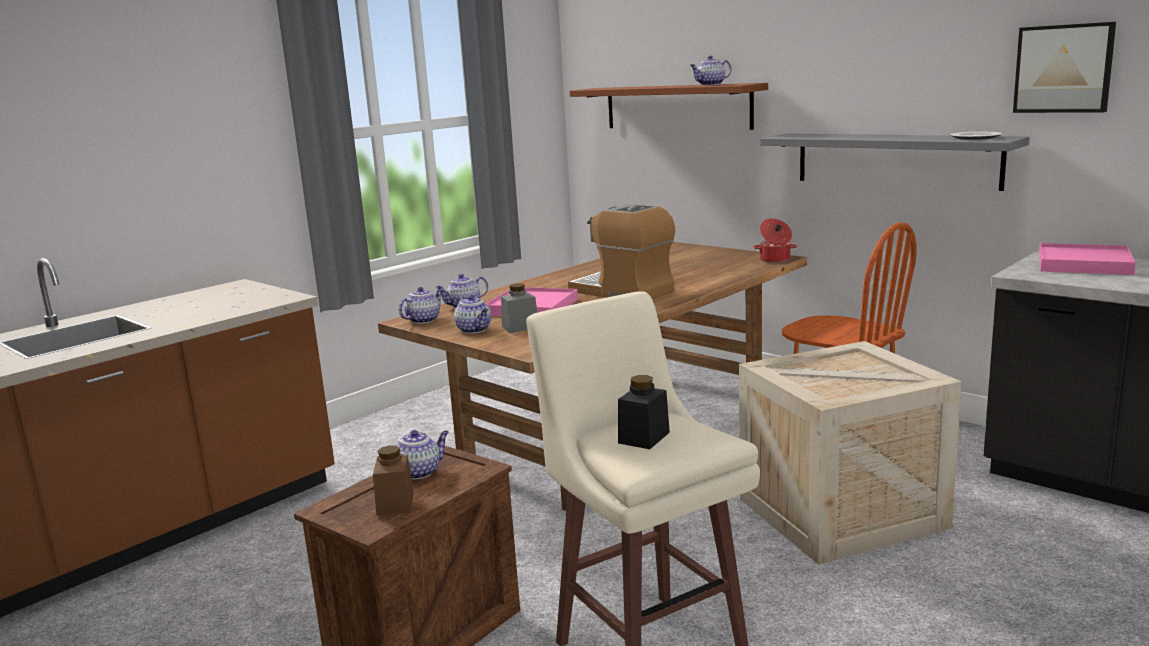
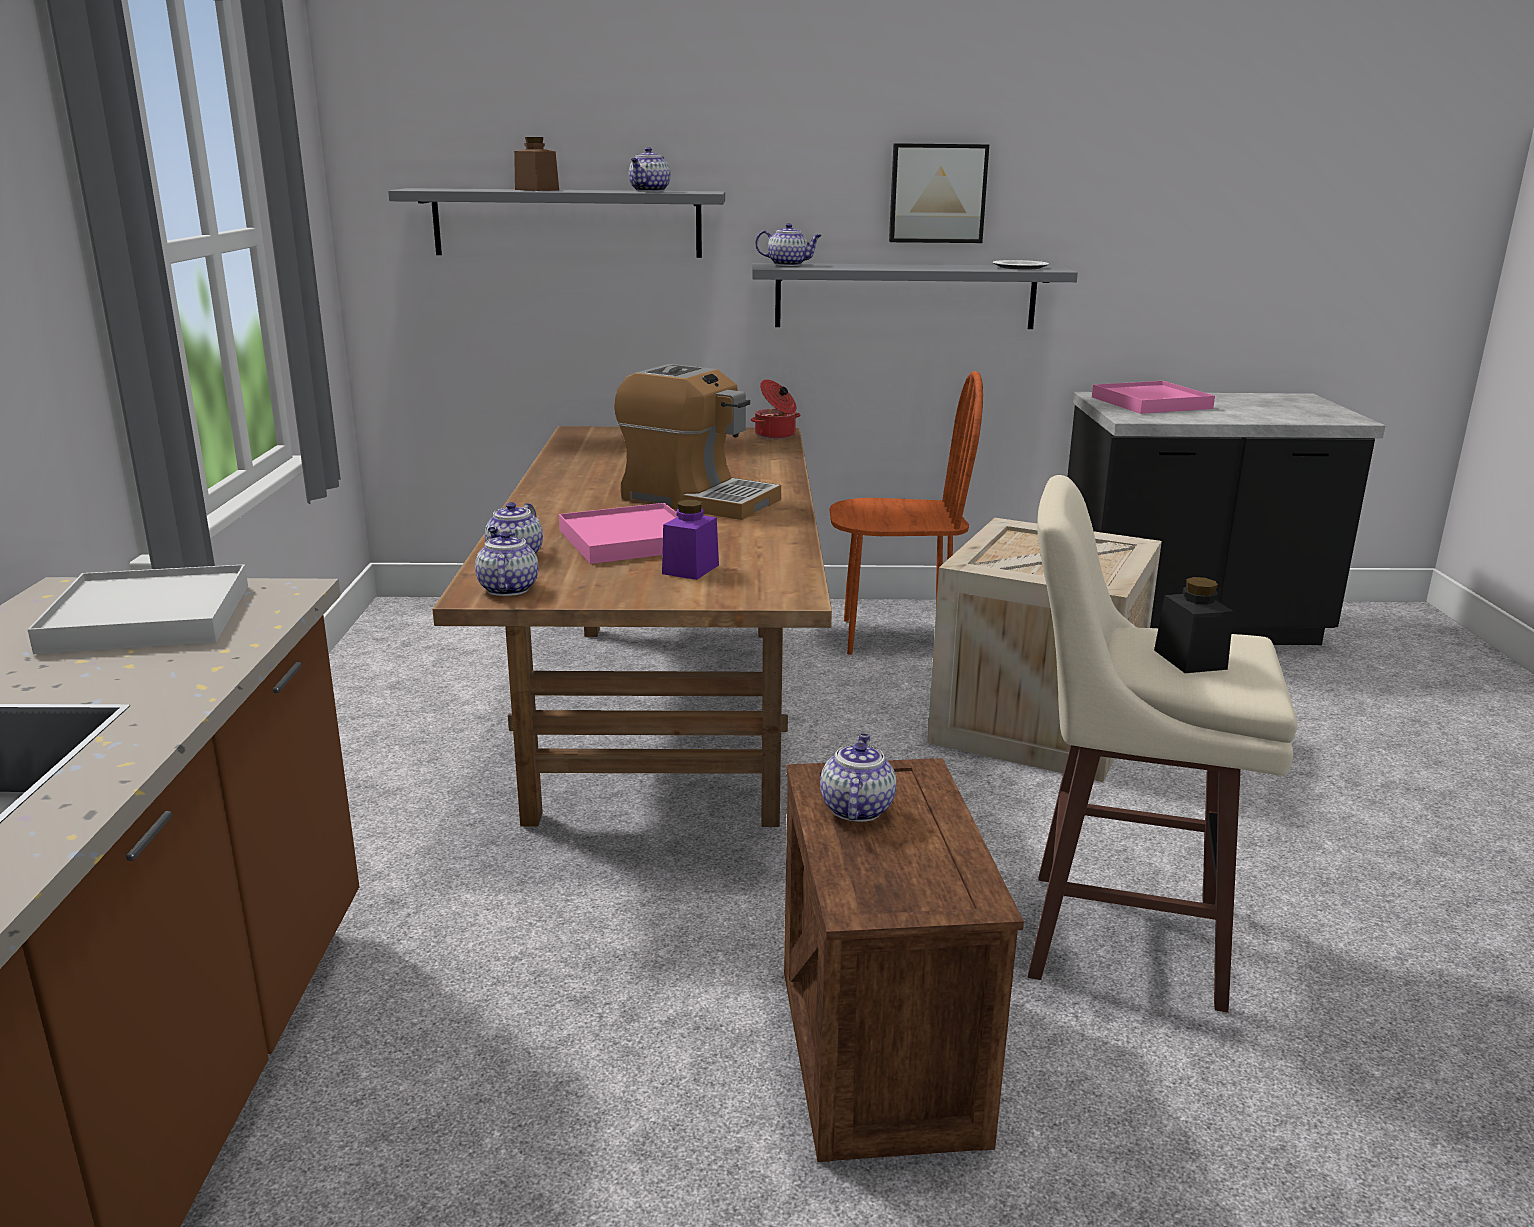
camera: 45 degrees left, 5 degrees up
brown jar [373,445,414,516] -> brown jar moved to [514,137,559,191]
teapot [454,295,491,333] -> teapot moved to [755,223,822,266]
grey jar [501,283,537,333] -> purple jar [662,500,719,580]
coffee machine [568,204,675,299] -> coffee machine turned 150 degrees counterclockwise [614,364,781,520]
brown shelf [570,83,768,130] -> grey shelf [388,188,725,258]
picture [1013,22,1116,113] -> picture moved to [889,143,989,243]
none -> white tray [27,564,248,654]

